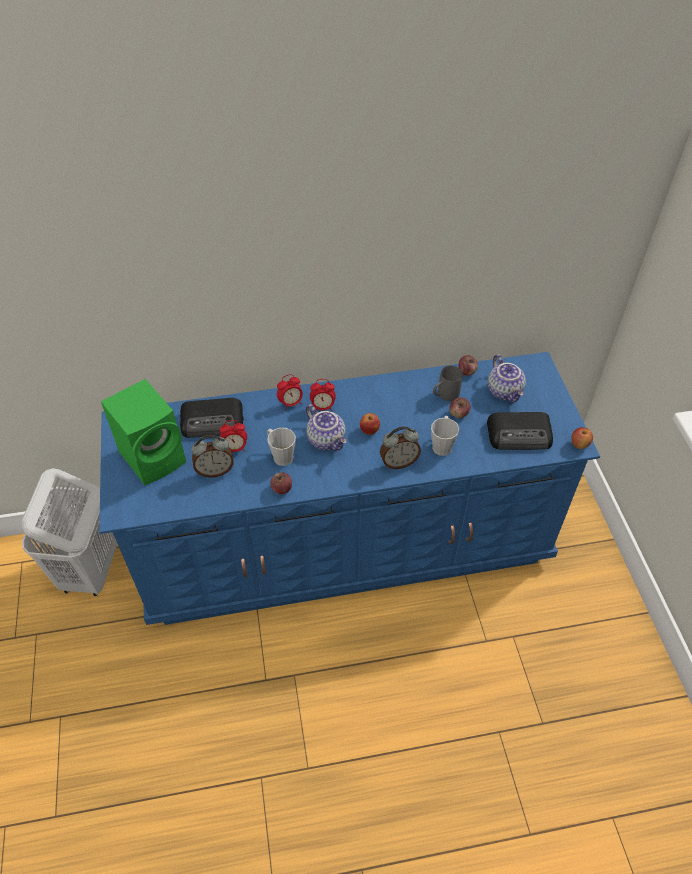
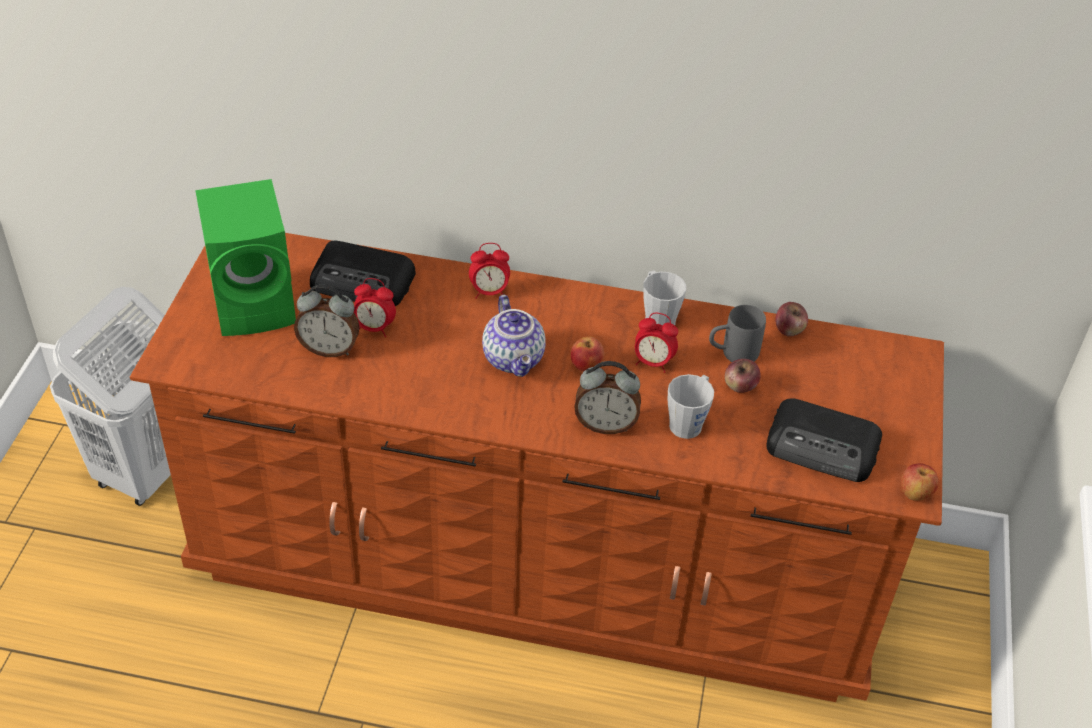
camera: 20 degrees right, 5 degrees down
blue dresser [99,352,600,625] -> brown dresser [130,233,944,702]
grey mug [267,428,296,466] -> grey mug moved to [643,270,686,325]
apple [270,472,292,494] -> none
alarm clock [310,379,336,411] -> alarm clock moved to [635,313,678,373]
teapot [488,354,526,402] -> none

